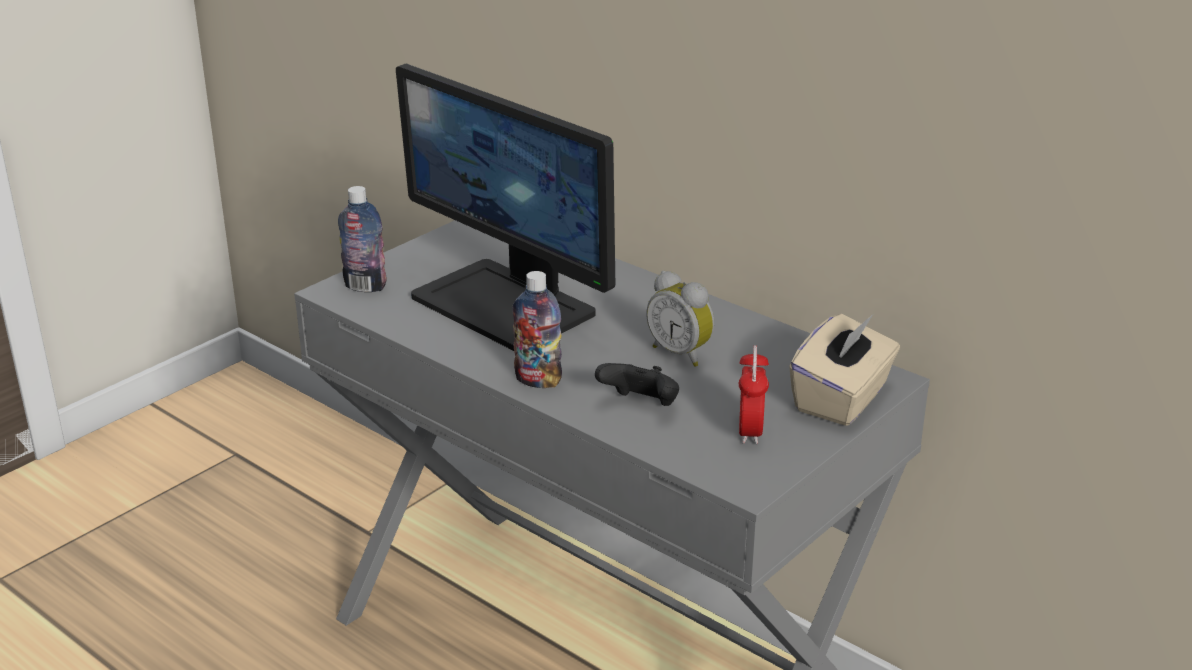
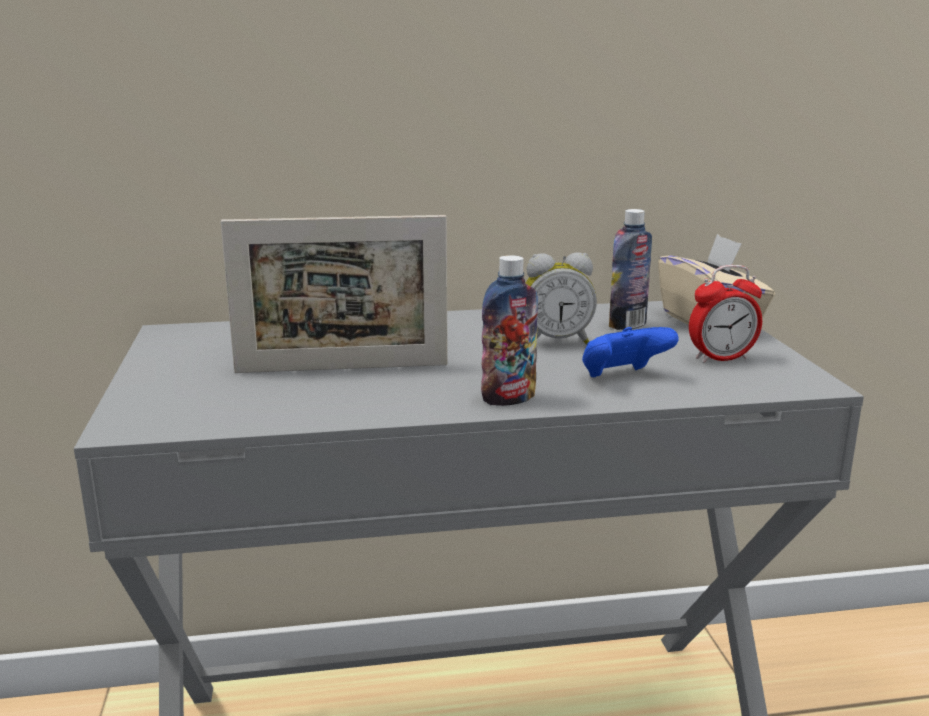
camera: 50 degrees left, 10 degrees down
bottle [338,186,387,292] -> bottle moved to [609,209,652,330]
monitor [396,64,615,351] -> picture frame [220,215,448,373]
black game controller [595,363,679,406] -> blue game controller [582,327,679,378]
alarm clock [739,345,769,444] -> alarm clock turned 60 degrees counterclockwise [689,265,762,363]

